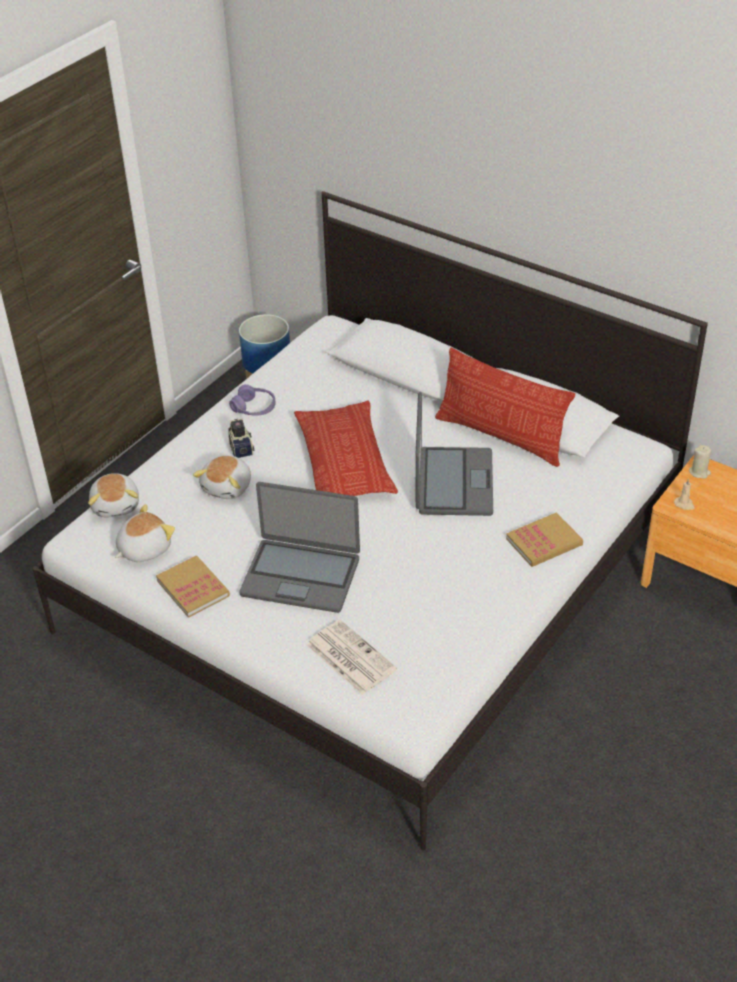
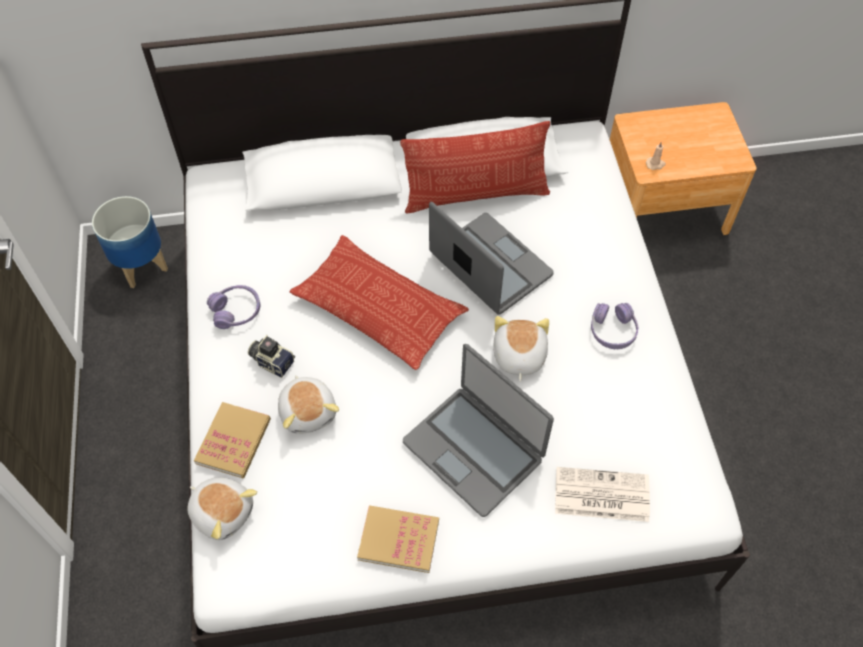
camera: 45 degrees left, 15 degrees up
plush toy [115,504,175,562] -> plush toy moved to [493,316,549,381]
laptop [239,482,360,613] -> laptop turned 75 degrees clockwise [403,344,554,517]
book [506,512,583,567] -> book moved to [194,402,271,478]
beige candle [689,445,712,479] -> none
none -> purple headphones [591,303,638,349]

